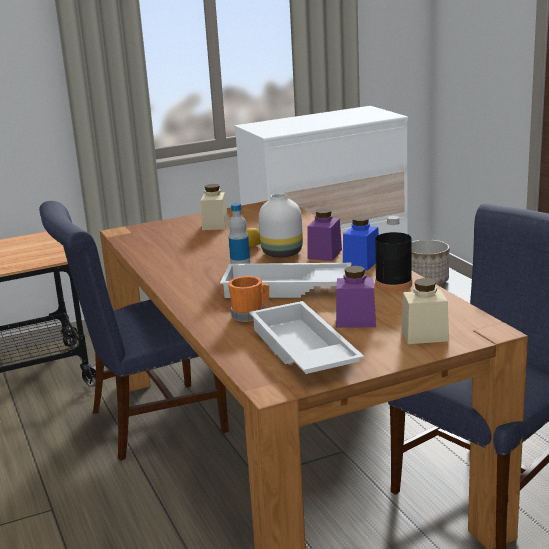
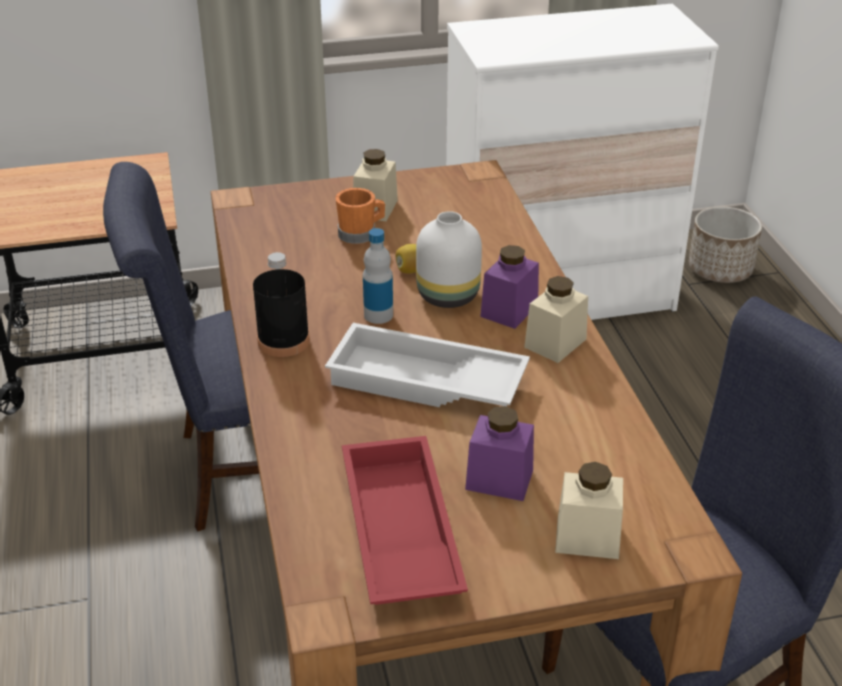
camera: 10 degrees right, 15 degrees up
orange mug [228,276,269,322] -> orange mug moved to [335,188,385,244]
white tray [249,301,364,374] -> red tray [342,436,468,605]
blue jar [343,216,379,271] -> beige jar [524,276,588,363]
black bottle [375,216,412,292] -> black bottle moved to [253,252,310,357]

